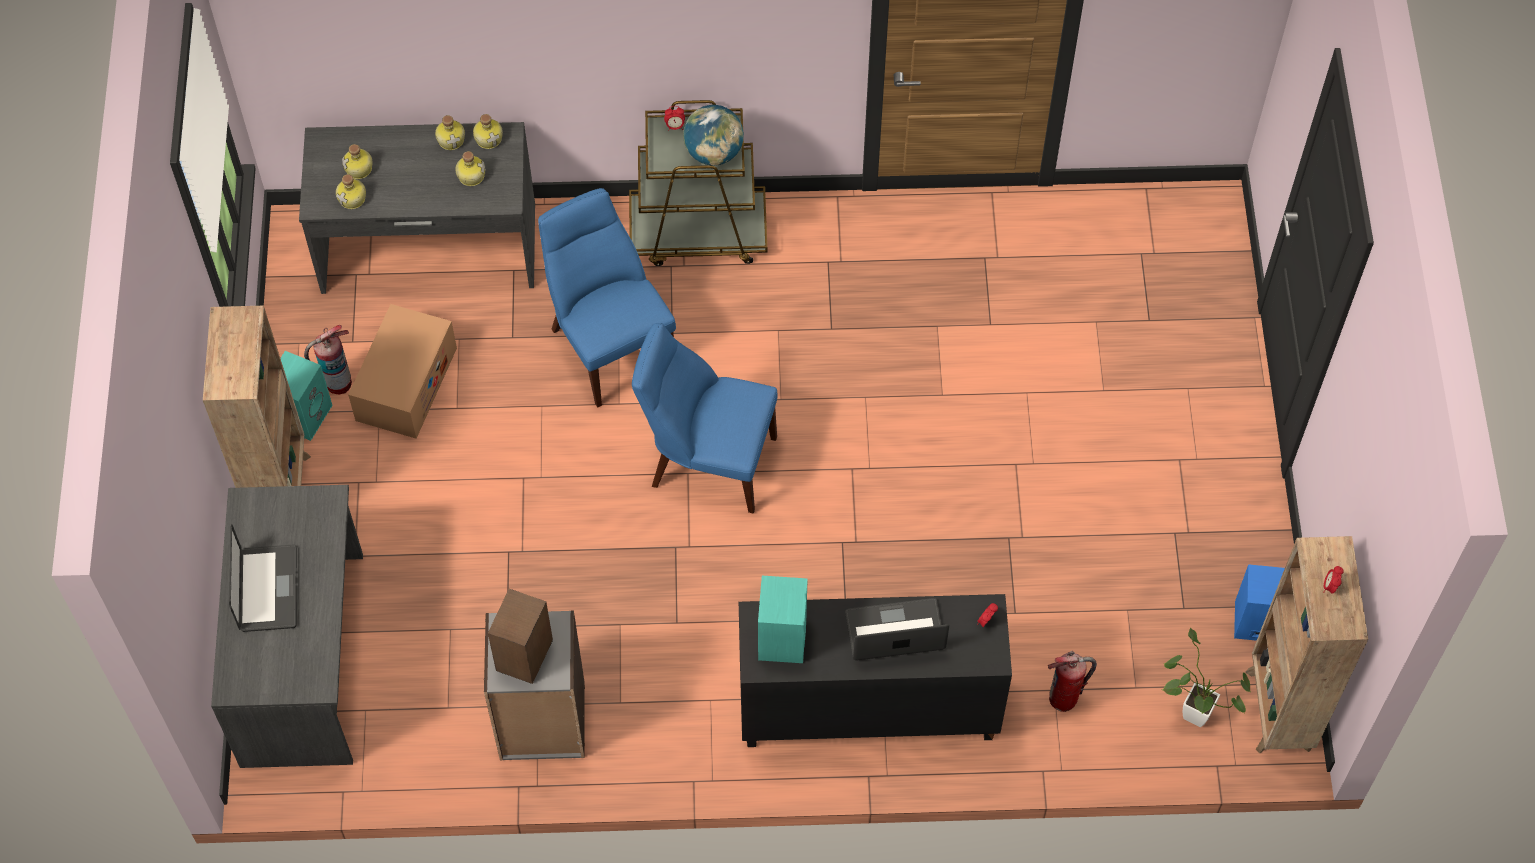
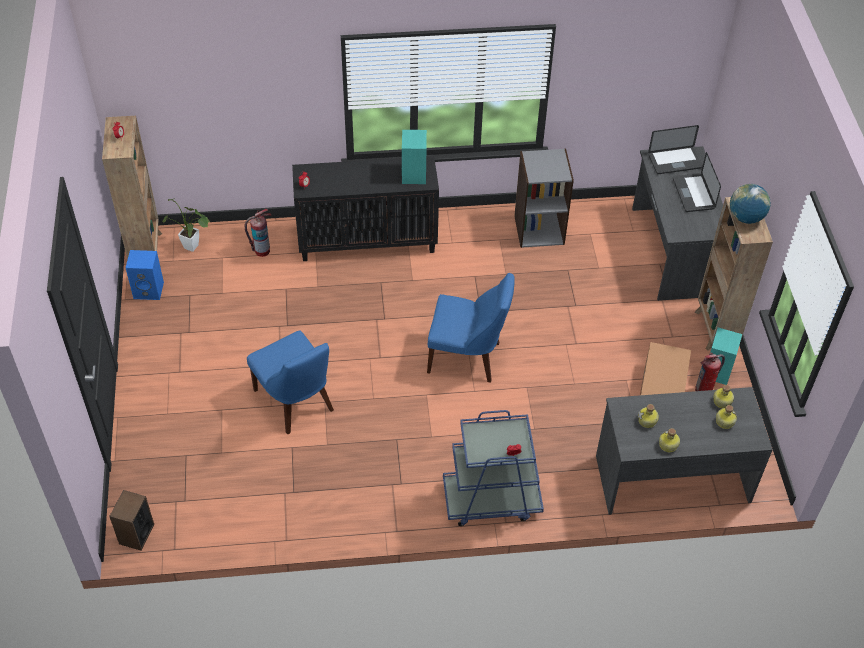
camera: 175 degrees right, 10 degrees down
bottle [473,114,503,149] -> none
speaker [488,589,553,684] -> speaker moved to [109,490,154,550]
blue chair [538,188,676,407] -> blue chair moved to [247,330,334,434]
brown cart [629,100,767,266] -> blue cart [443,410,544,526]
globe [683,105,744,166] -> globe moved to [730,184,770,224]
laptop [845,598,949,661] -> laptop moved to [648,125,703,174]

